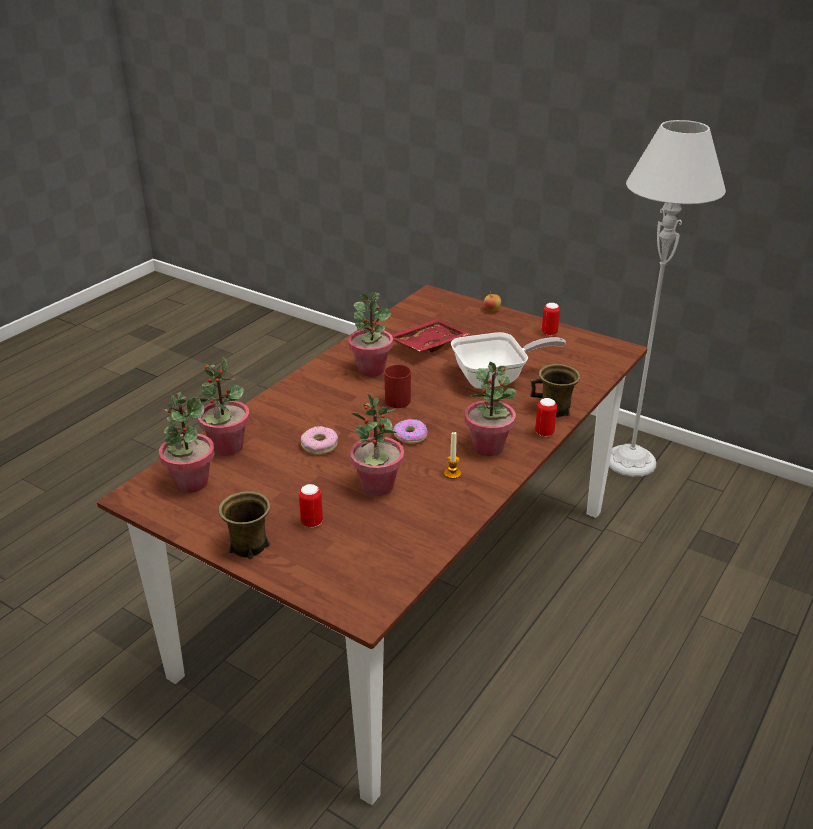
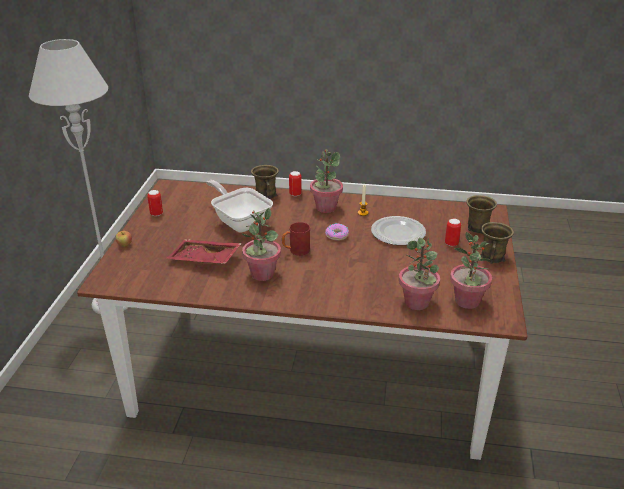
camera: 115 degrees left, 0 degrees up
donut [301,426,338,455] -> none
potted plant [350,393,404,496] -> plate [371,216,426,245]
none -> brown mug [466,195,497,234]

